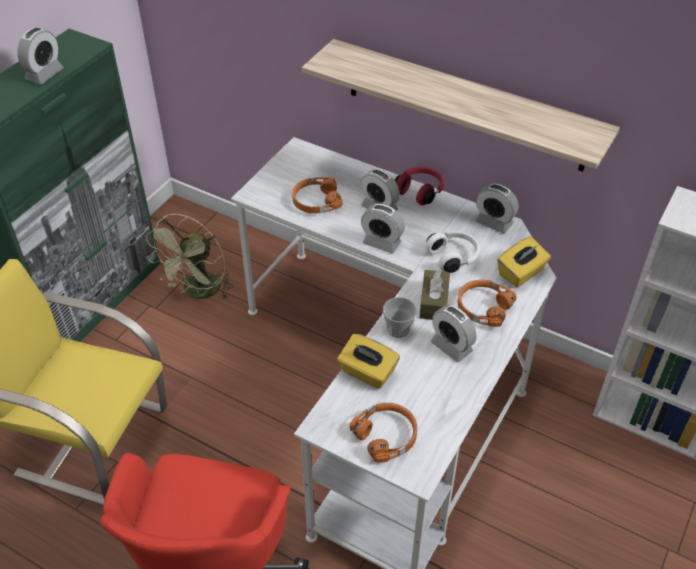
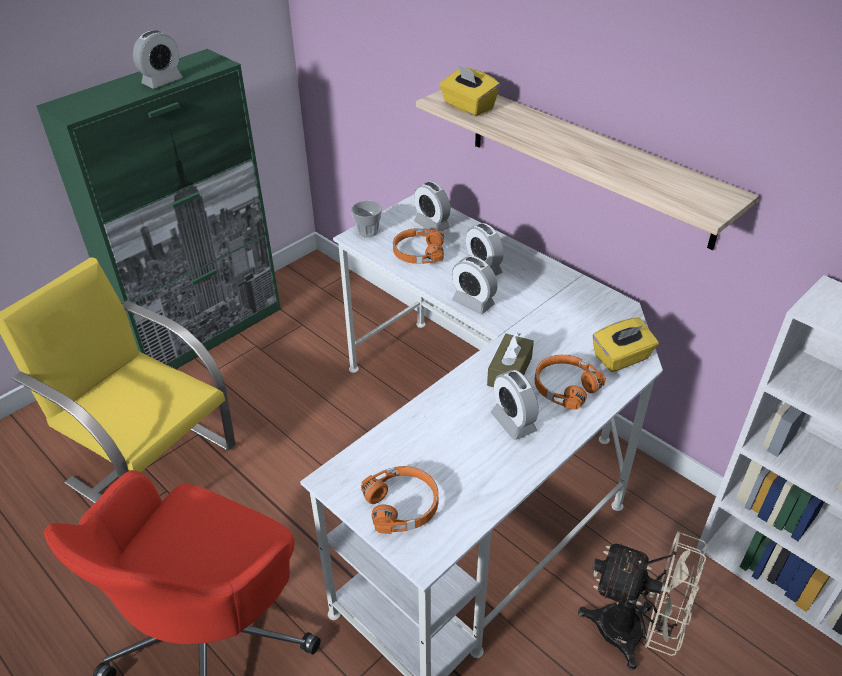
camera: 15 degrees right, 5 degrees down
green fan [146,214,233,300] -> none
yellow tissue box [337,334,400,389] -> yellow tissue box moved to [440,65,500,116]
cup [383,297,417,338] -> cup moved to [351,201,382,237]
red headphones [395,167,444,205] -> none
white headphones [426,231,480,273] -> none
alarm clock [475,183,519,233] -> alarm clock moved to [414,182,450,232]
none -> beige fan [578,531,707,670]

